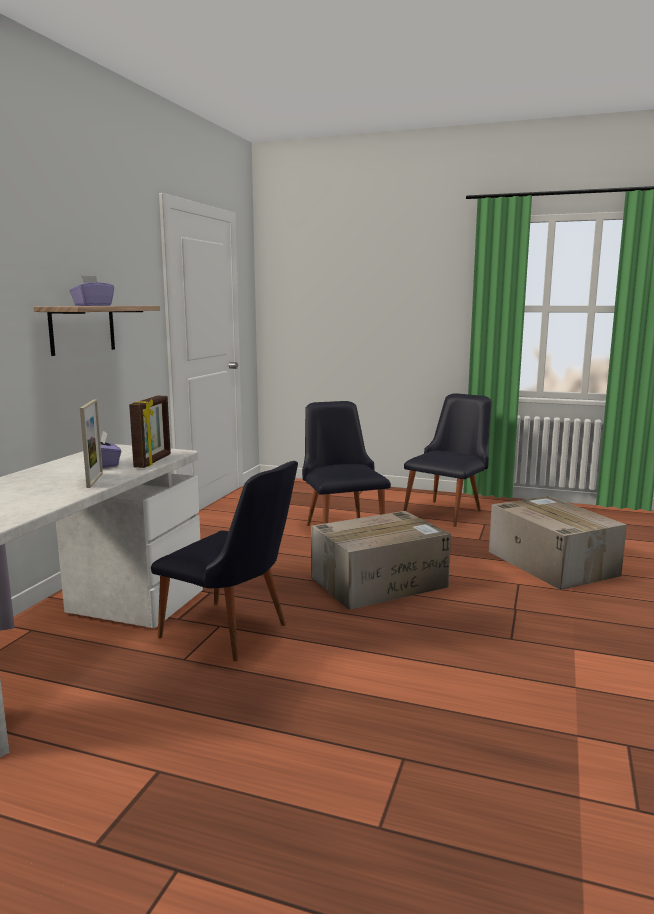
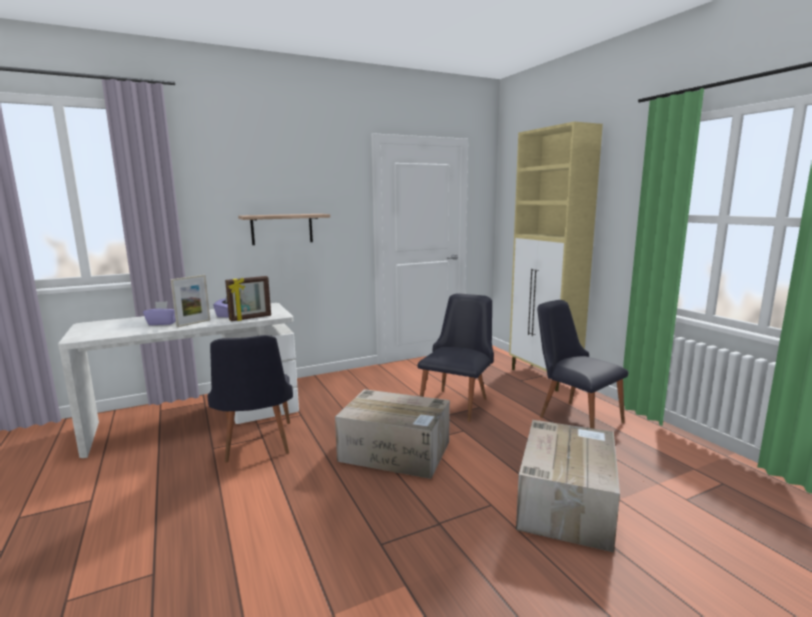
camera: 45 degrees right, 0 degrees up
purple tissue box [69,276,114,306] -> purple tissue box moved to [143,301,176,325]
black chair [403,393,491,527] -> black chair turned 120 degrees counterclockwise [537,300,628,429]
none -> beige cabinet [509,122,603,391]

